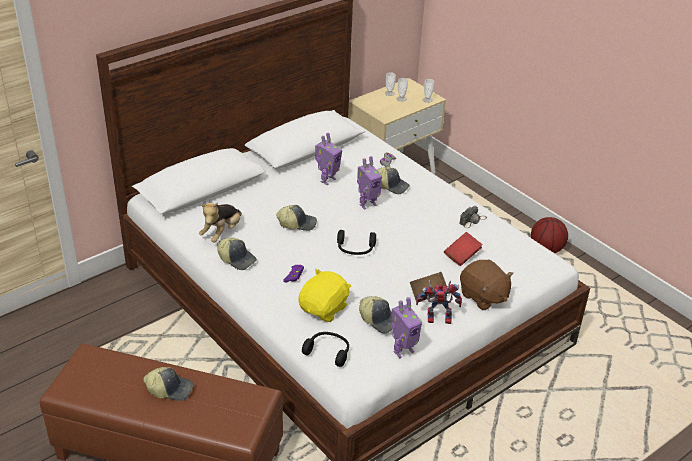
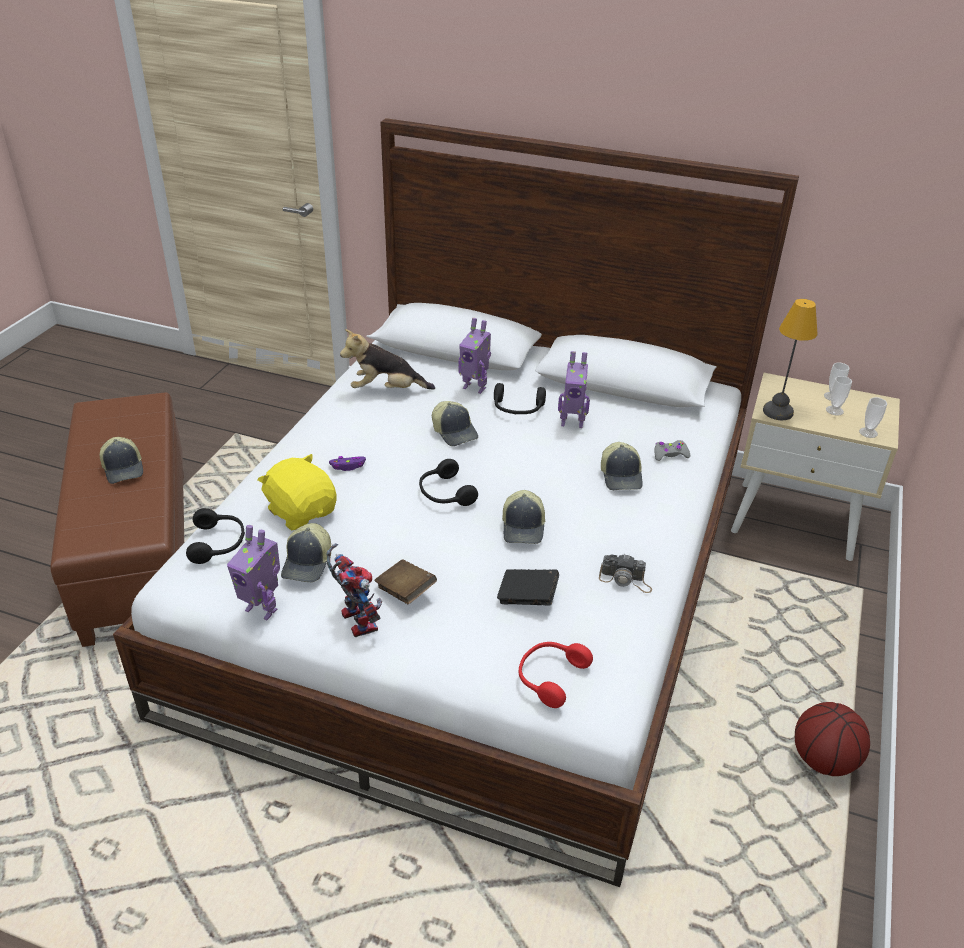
camera: 60 degrees right, 0 degrees up
cap [217,238,257,270] -> cap moved to [502,490,545,544]
yellow plush toy [298,269,352,322] -> yellow plush toy turned 135 degrees counterclockwise [258,454,337,530]
toy robot [357,156,382,210] -> toy robot moved to [458,318,491,394]
red book [444,232,483,266] -> black book [497,569,559,606]
brown plush toy [460,260,514,310] -> none
none -> black headphones [494,383,546,414]
none -> red headphones [519,642,593,708]
none -> table lamp [763,299,818,420]

